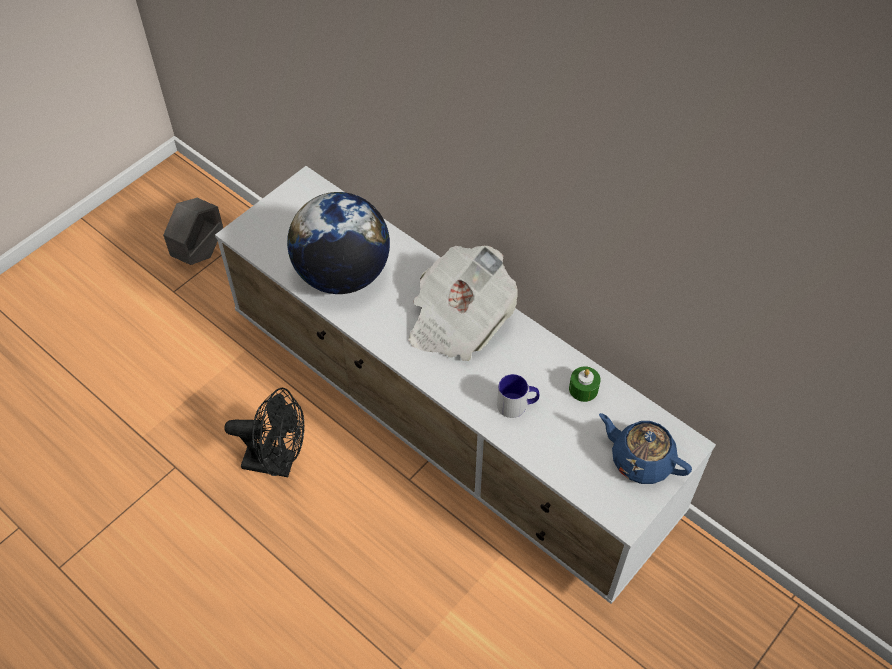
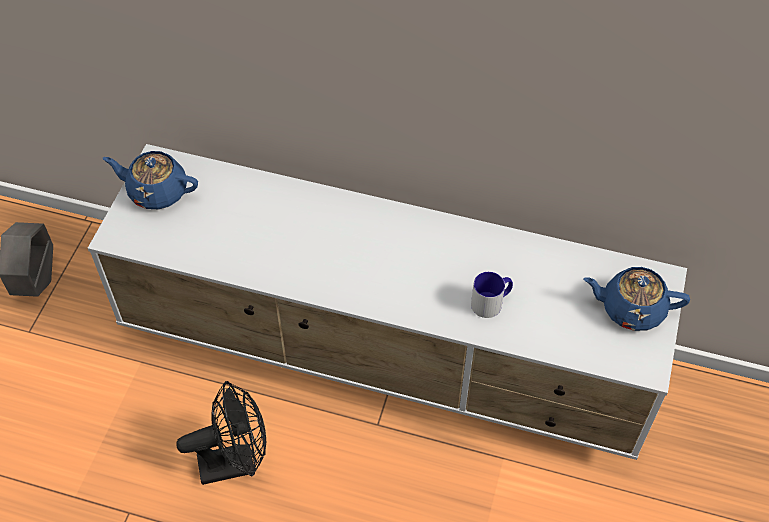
camera: 25 degrees left, 0 degrees up
globe [287,192,390,294] -> none
newspaper [409,246,518,361] -> none
green candle [569,366,601,402] -> none
none -> blue teapot [103,151,198,209]

